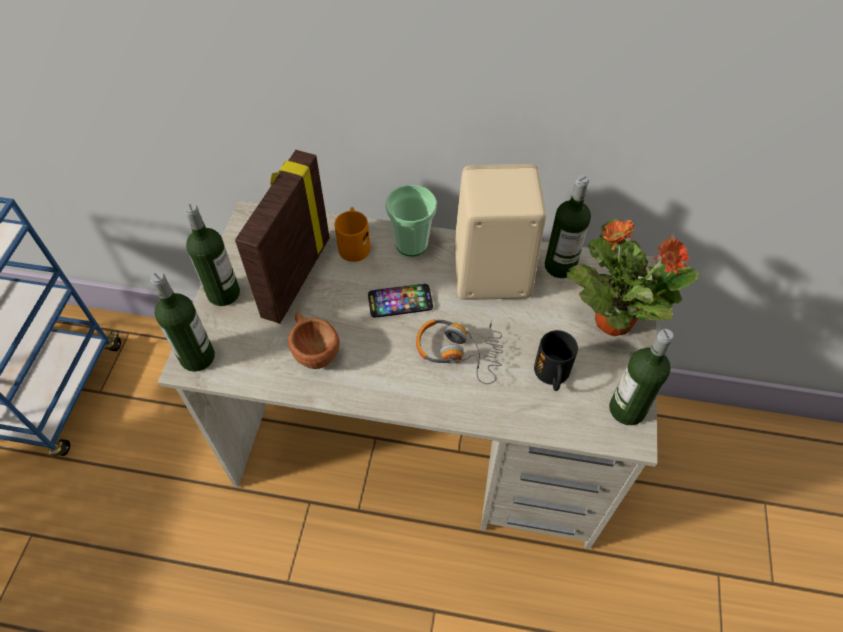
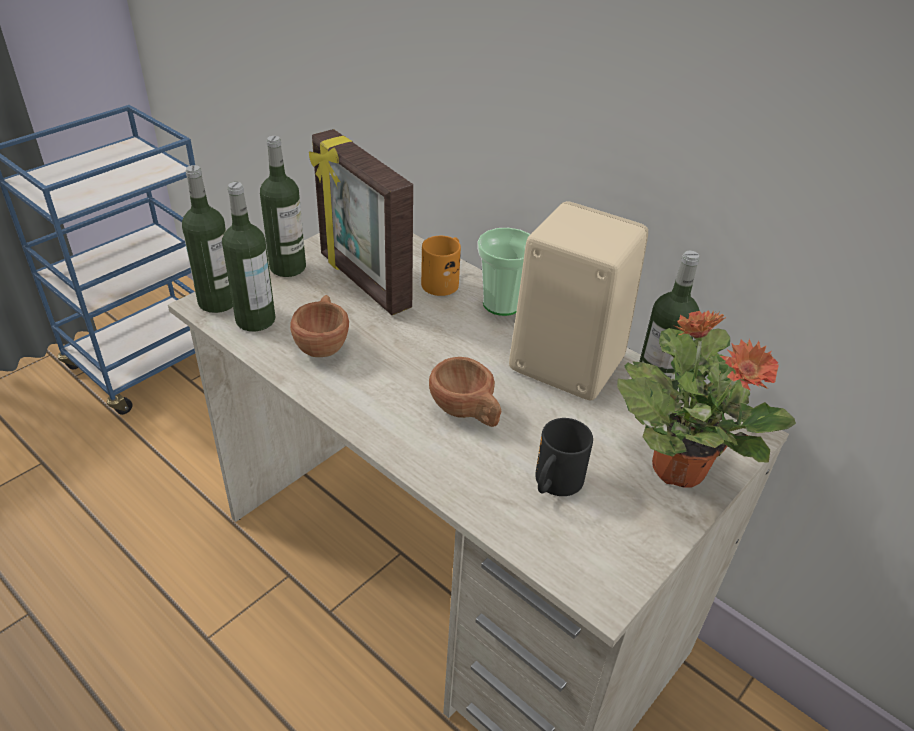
camera: 30 degrees right, 15 degrees down
picture frame [235,150,330,324] -> picture frame turned 90 degrees counterclockwise [309,129,413,315]
phone [368,284,433,317] -> none
headphones [416,319,503,384] -> brown cup [429,357,501,427]
bottle [609,329,674,425] -> bottle moved to [222,182,276,332]

